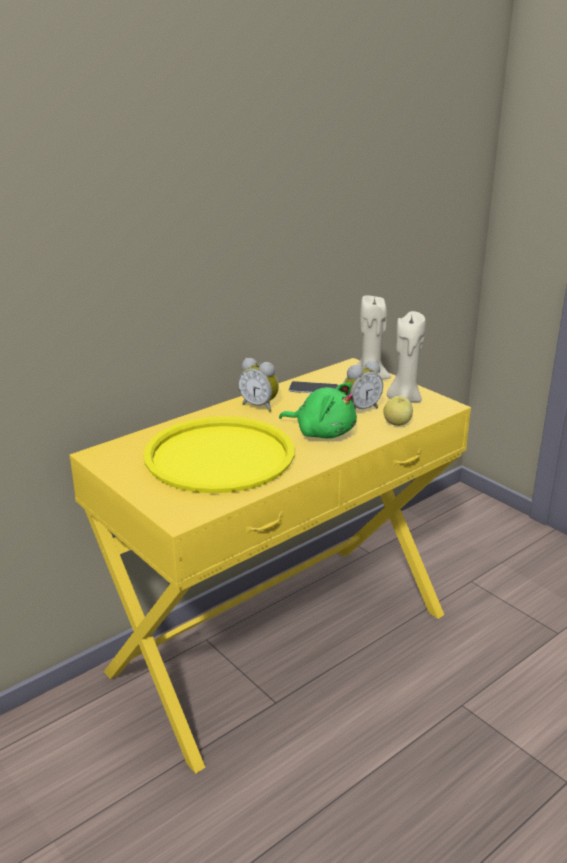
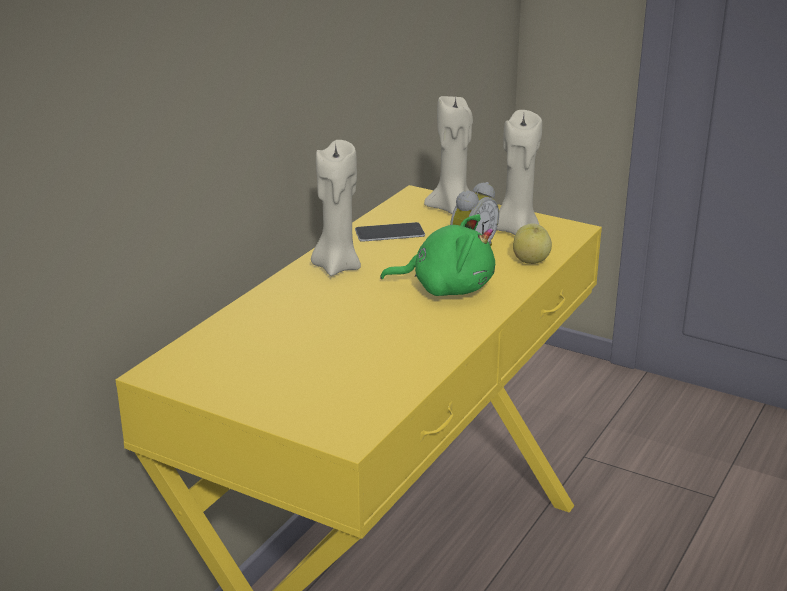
camera: 20 degrees left, 0 degrees up
yellow tray [143,416,294,493] -> none
alarm clock [238,358,279,412] -> beige candle [311,140,361,276]

